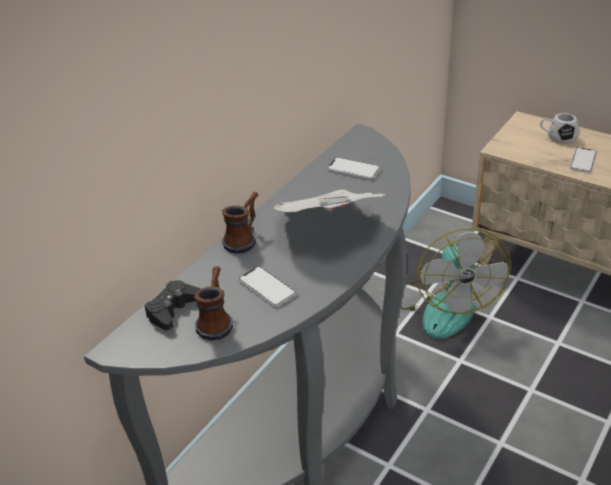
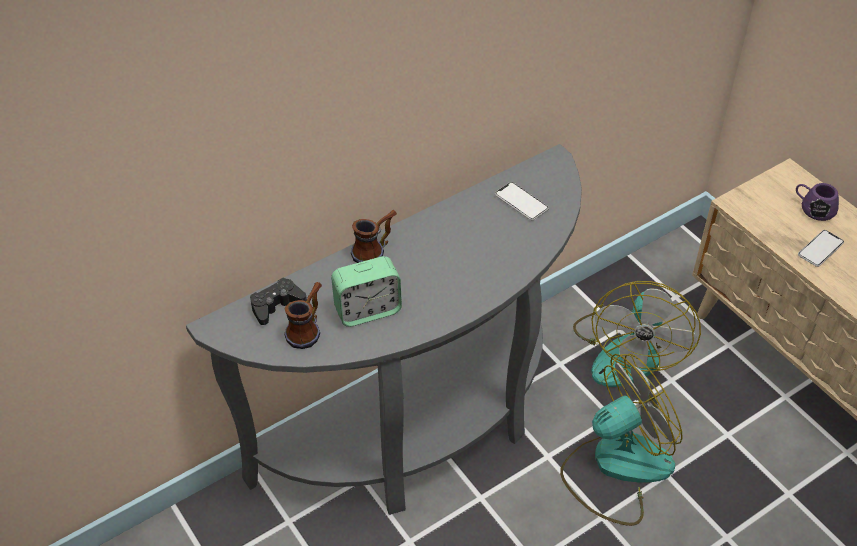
camera: 20 degrees right, 10 degrees up
phone [238,266,297,307] -> alarm clock [331,256,402,327]
newspaper [273,189,385,212] -> none
white mug [540,113,578,143] -> purple mug [796,183,839,221]
none -> fan [560,354,683,526]

